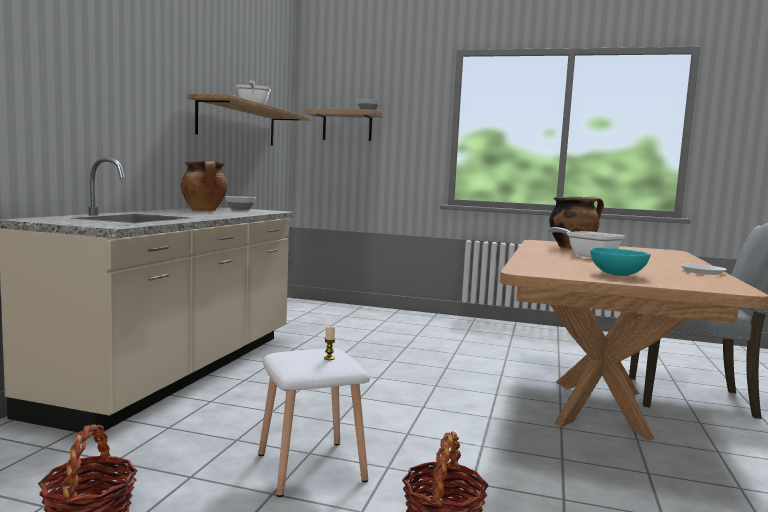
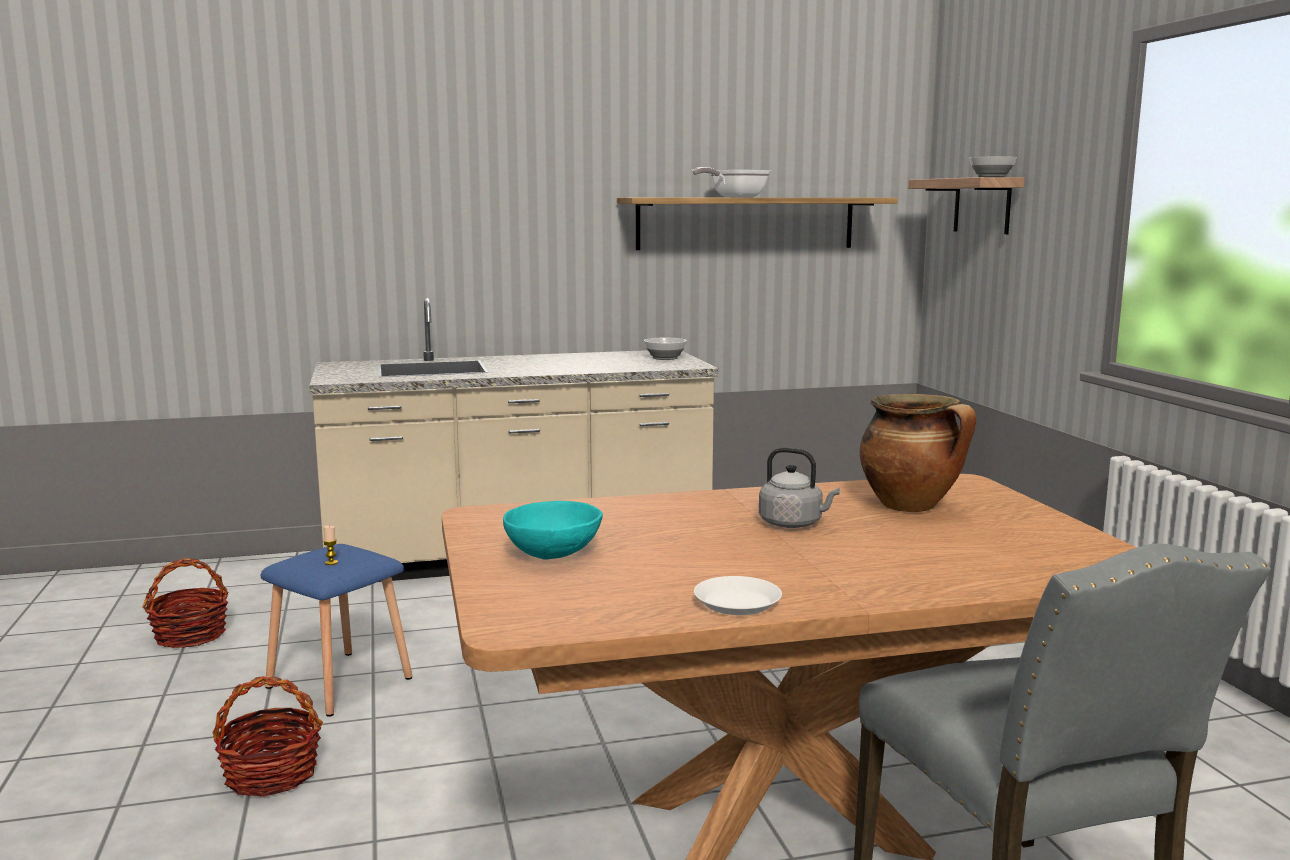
camera: 60 degrees right, 5 degrees up
cooking pot [181,160,228,211] -> none
white stool [258,348,370,497] -> blue stool [261,544,412,717]
frying pan [547,227,625,258] -> grey kettle [759,448,840,528]

